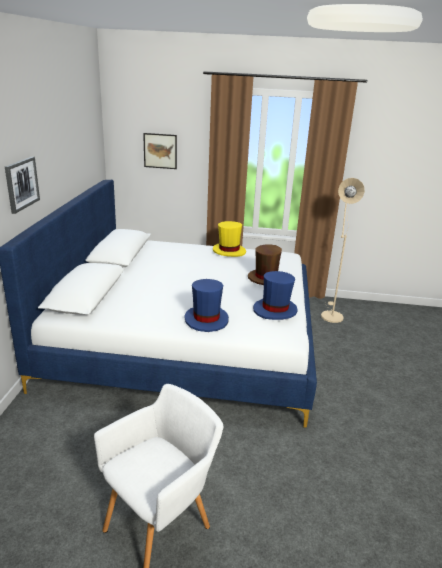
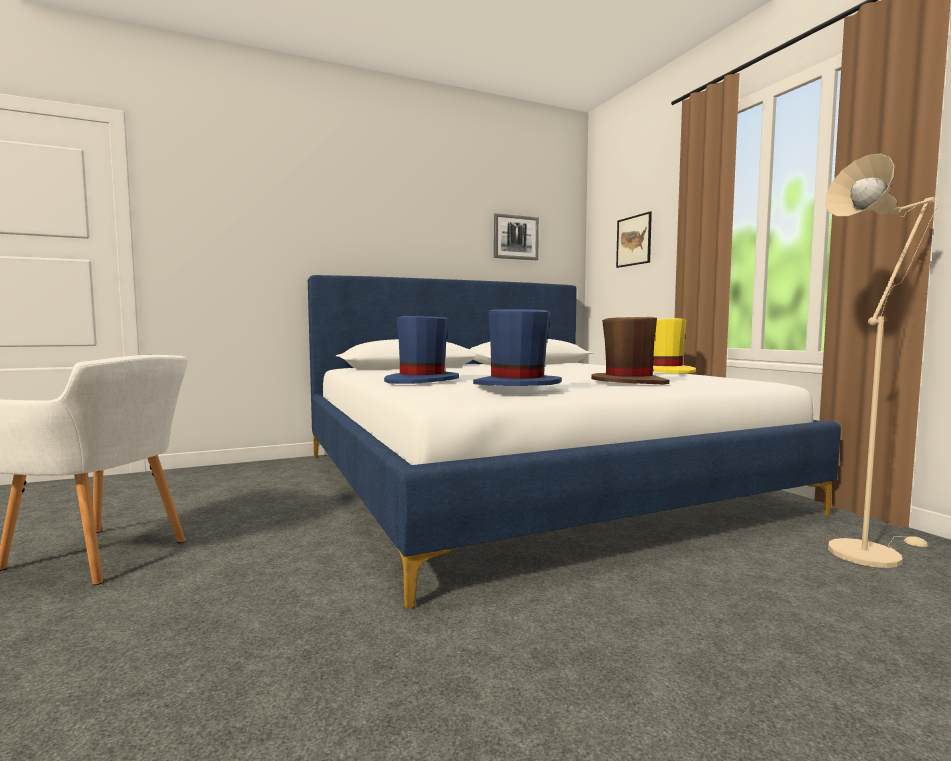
camera: 60 degrees right, 20 degrees down
picture [5,157,40,214] -> picture moved to [494,213,539,260]

